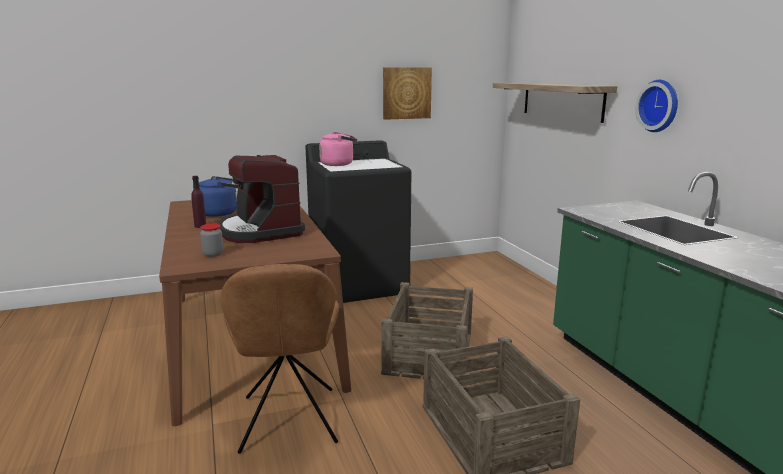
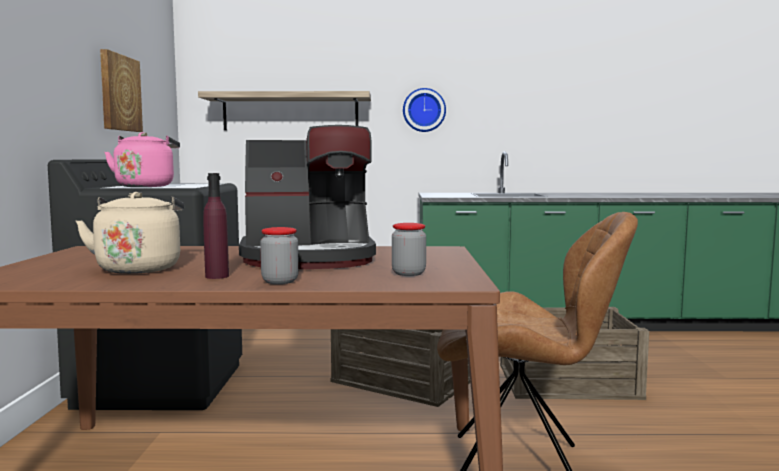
camera: 70 degrees left, 10 degrees down
blue kettle [199,176,239,217] -> beige kettle [76,192,184,274]
none -> jar [260,227,299,284]

